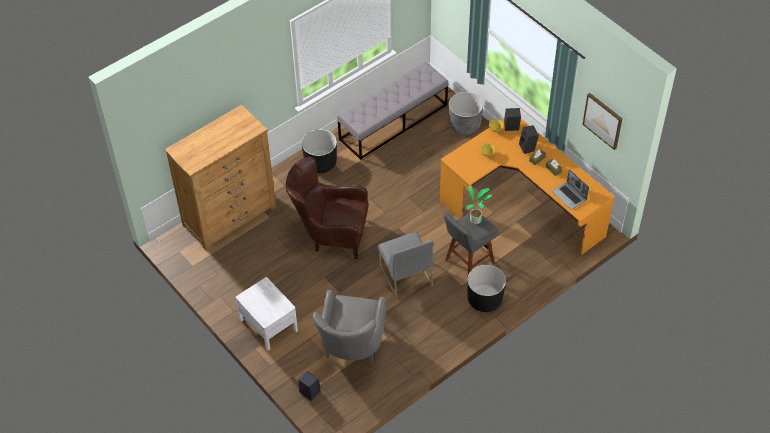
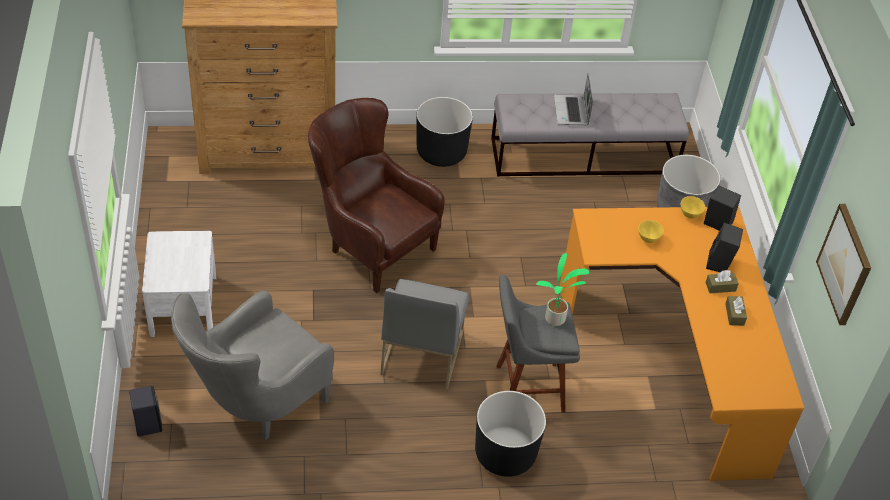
camera: 30 degrees right, 5 degrees down
laptop [552,169,589,210] -> laptop moved to [554,74,593,126]

